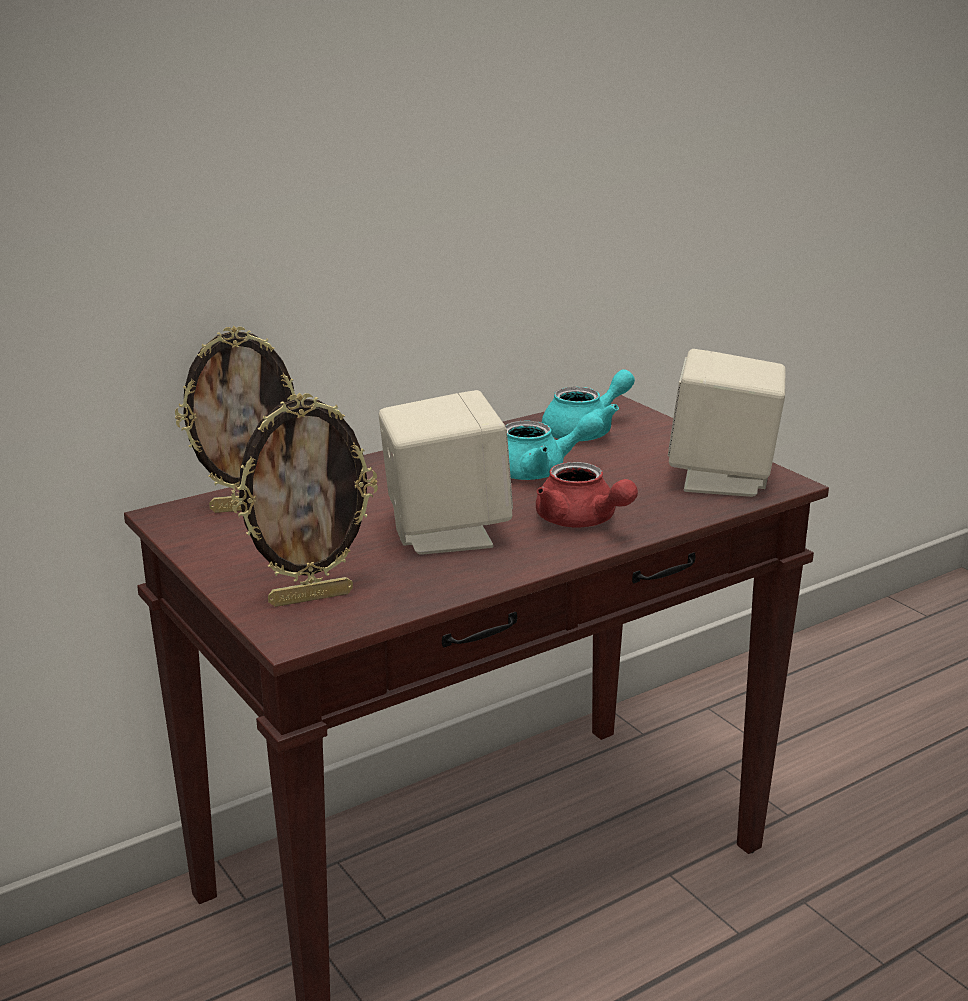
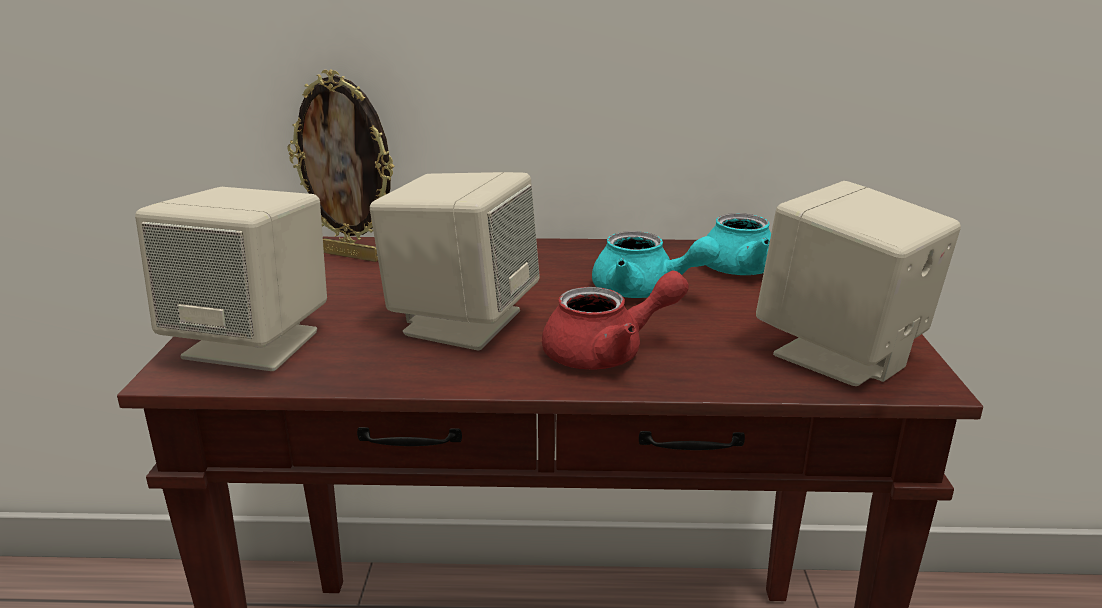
camera: 35 degrees right, 0 degrees up
picture frame [231,393,378,607] -> beige speaker [135,187,327,371]
red teapot [536,462,638,527] -> red teapot turned 105 degrees counterclockwise [542,271,689,369]

